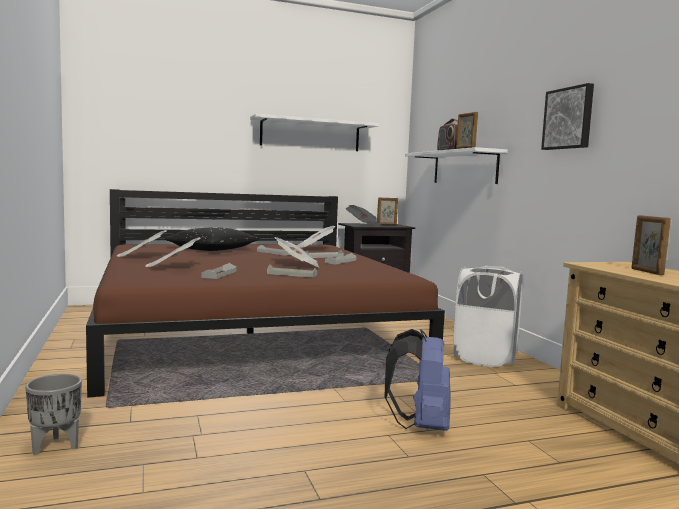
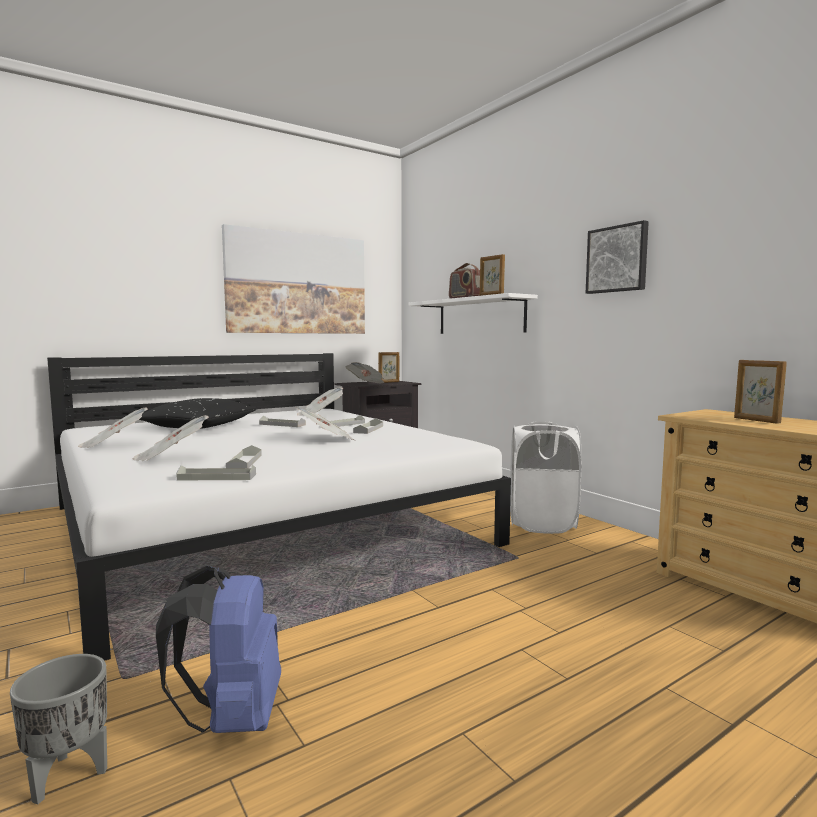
camera: 15 degrees left, 0 degrees up
brown bed [86,189,445,398] -> white bed [47,353,511,661]
white shelf [250,114,379,151] -> picture [222,224,365,334]
grey tray [267,265,317,278] -> grey tray moved to [176,465,256,480]
blue backpack [384,329,450,431] -> blue backpack moved to [156,566,281,733]

